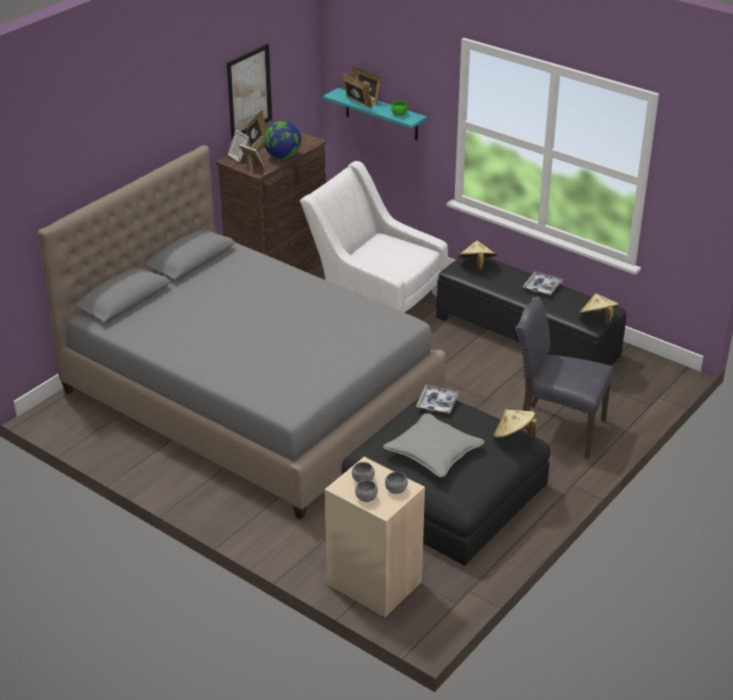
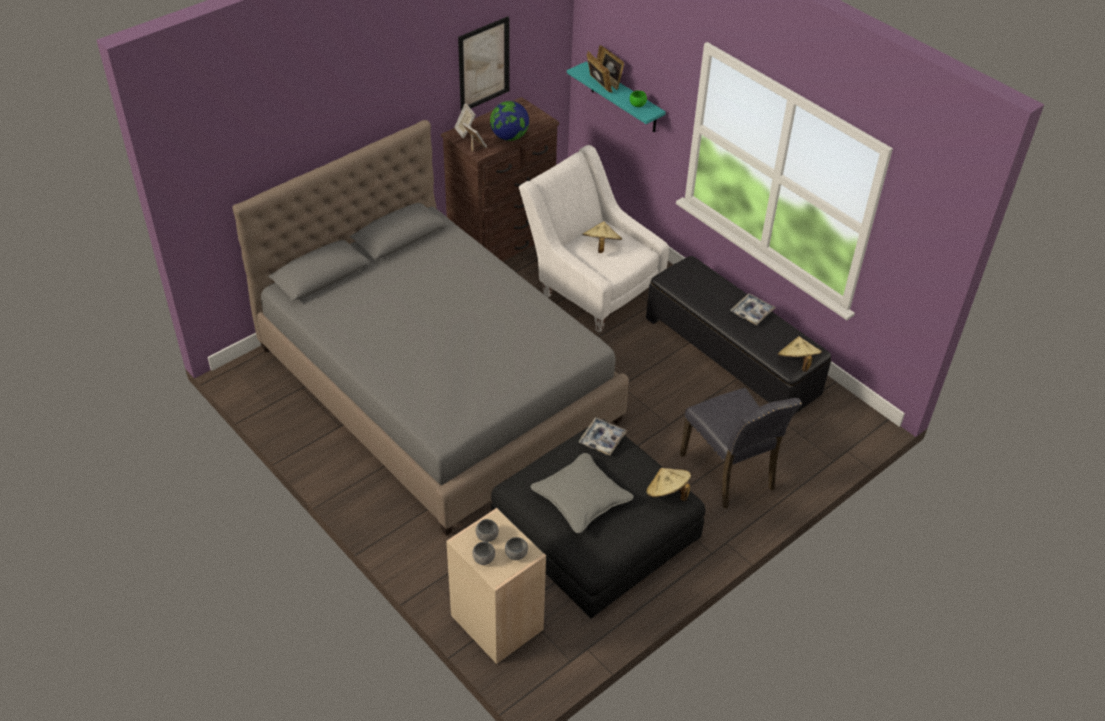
camera: 10 degrees right, 10 degrees up
picture frame [245,111,267,150] -> none
beige hat [458,240,497,270] -> beige hat moved to [582,221,622,253]
grey chair [515,297,614,459] -> grey chair turned 150 degrees counterclockwise [680,388,802,509]

